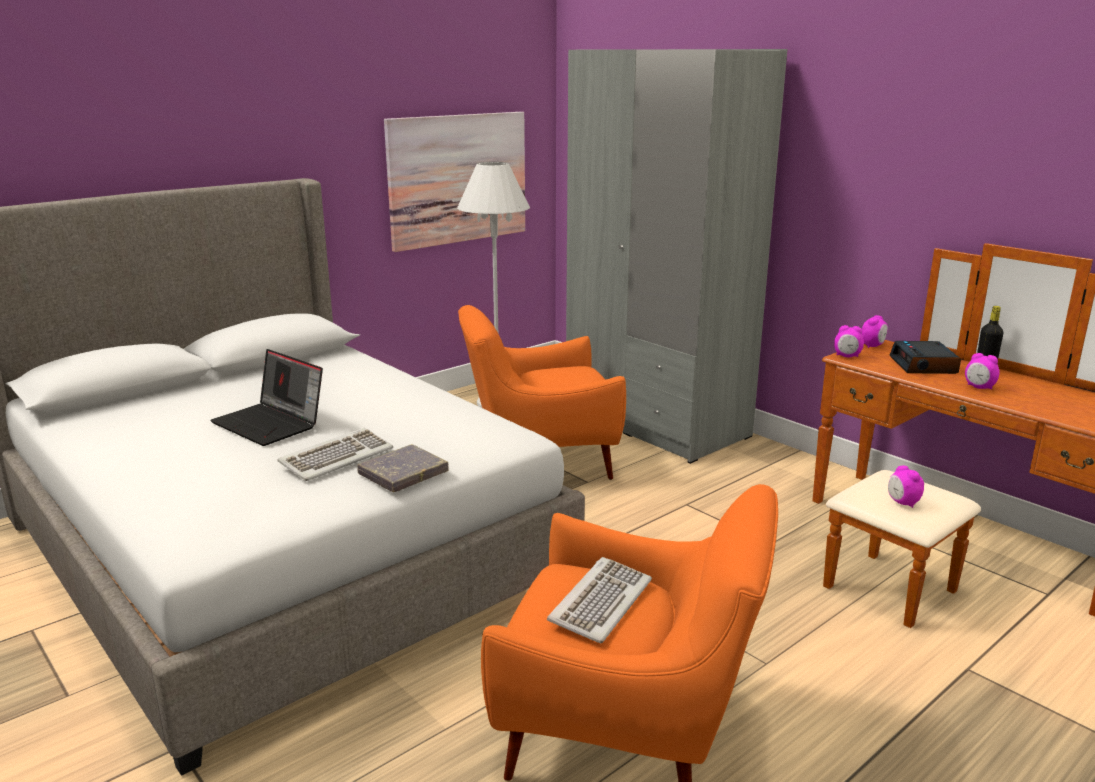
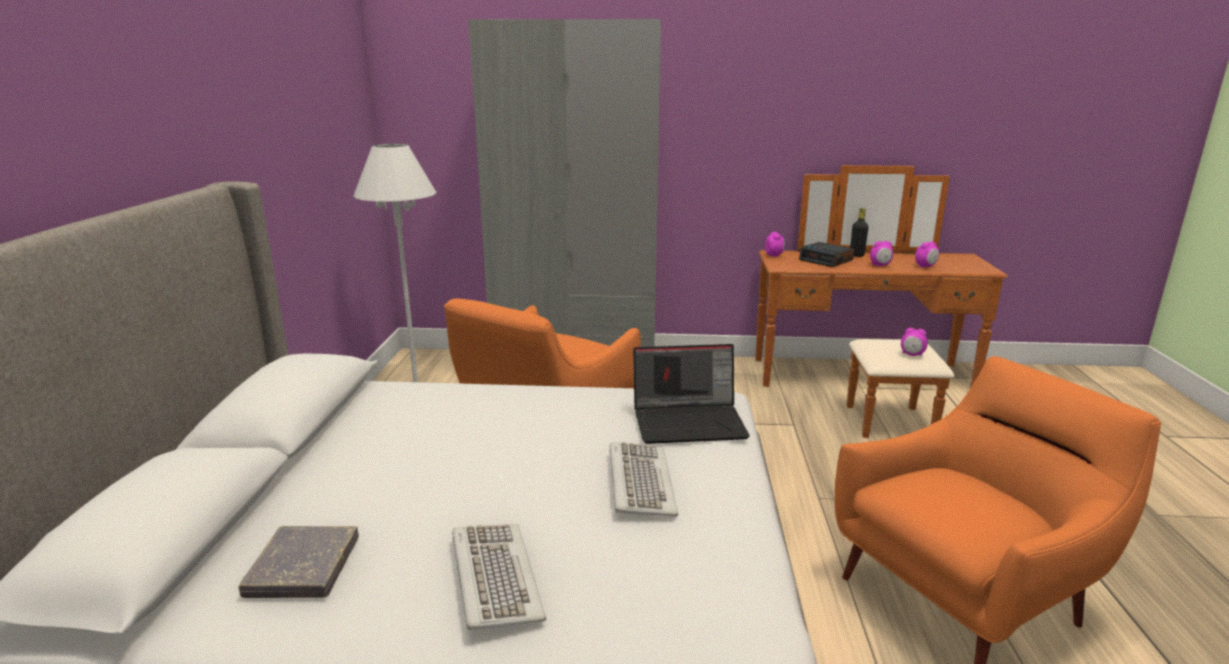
camera: 45 degrees left, 0 degrees up
laptop [210,349,323,446] -> laptop moved to [633,344,750,444]
grey book [357,444,449,492] -> grey book moved to [239,526,359,598]
picture [384,112,525,252] -> none
keyboard [547,557,652,644] -> keyboard moved to [452,524,546,630]
alarm clock [834,325,864,357] -> alarm clock moved to [915,242,939,267]

